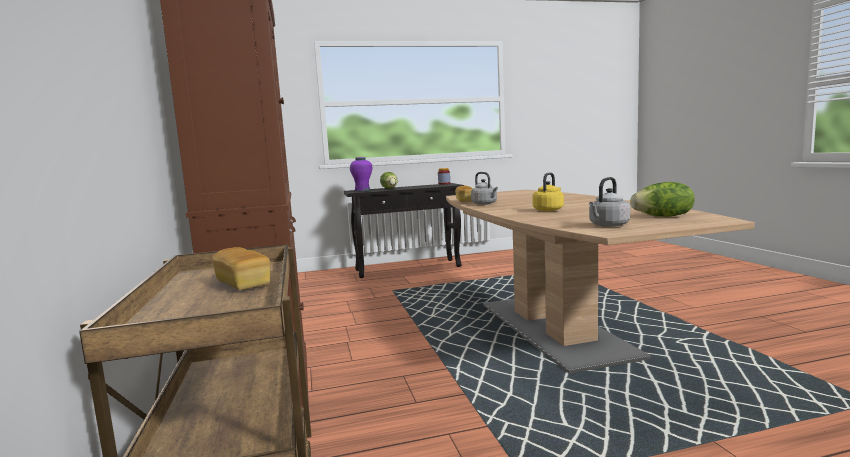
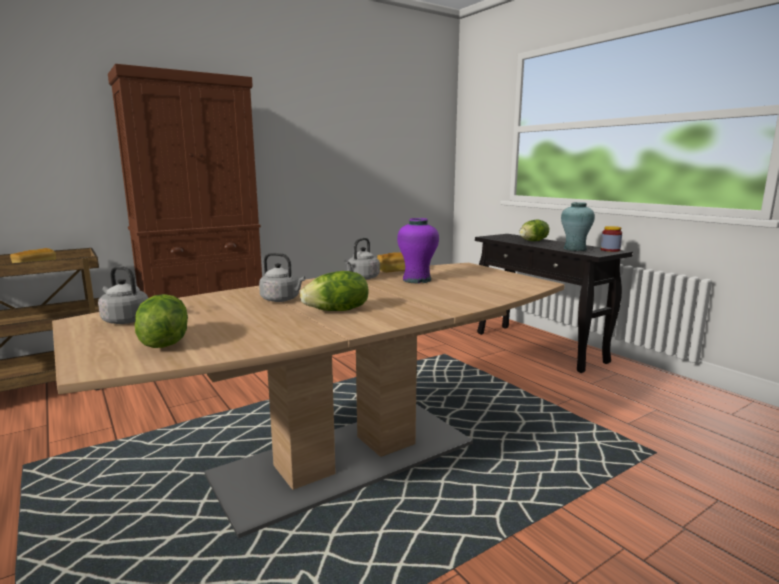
camera: 70 degrees right, 5 degrees up
purple vase [350,157,372,192] -> purple vase moved to [397,218,439,284]
yellow kettle [532,173,564,211] -> grey kettle [259,253,305,302]
none -> lettuce [300,271,369,311]
none -> turquoise vase [561,202,595,251]

